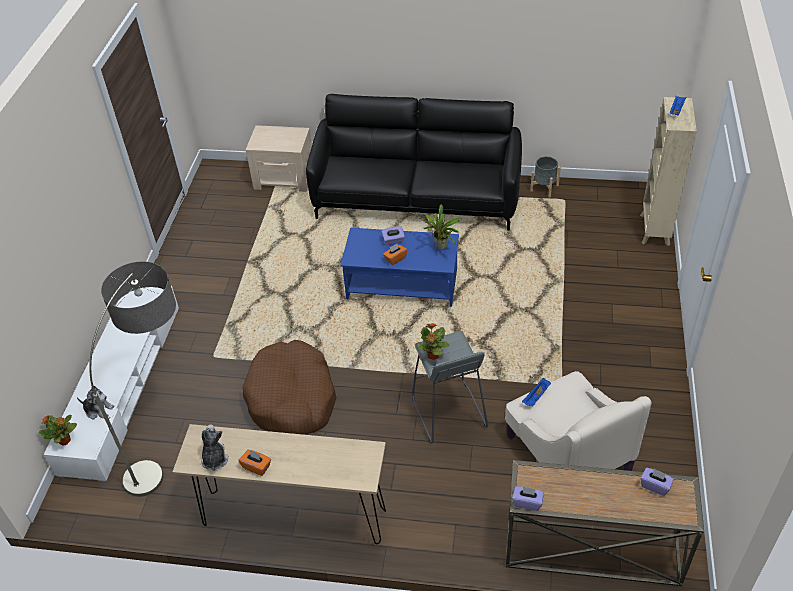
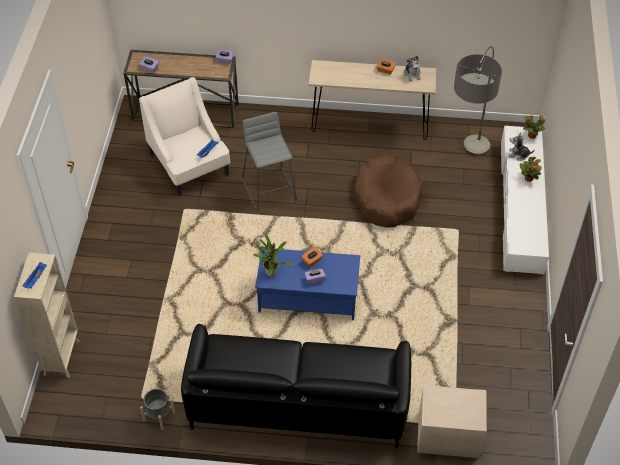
camera: 175 degrees right, 5 degrees up
potted plant [417,323,450,360] -> potted plant moved to [520,156,542,182]

